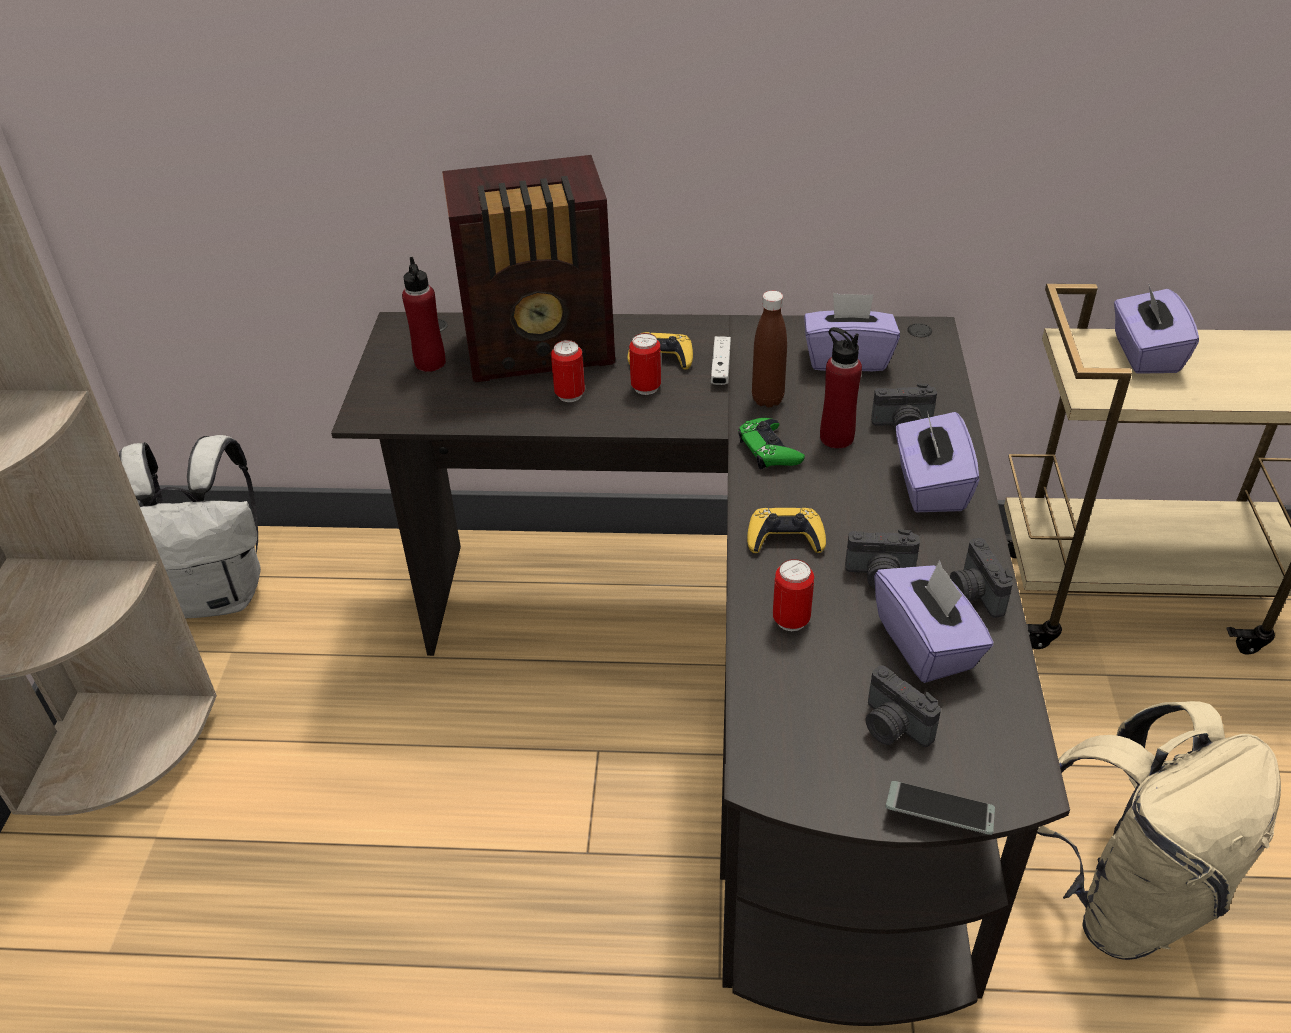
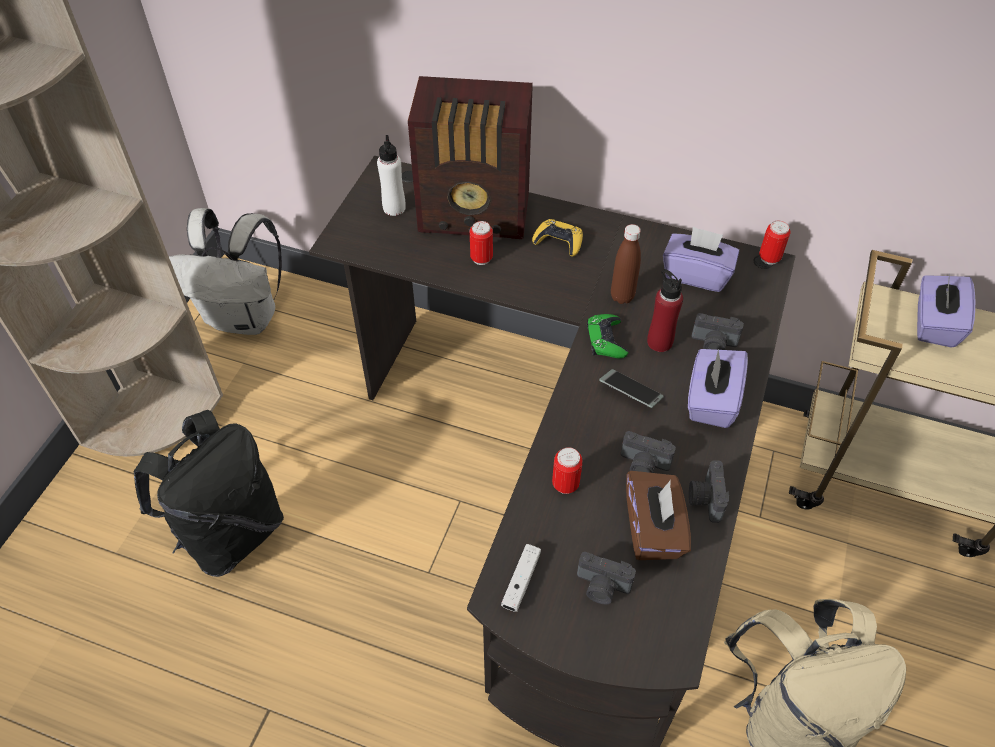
camera: 15 degrees right, 10 degrees up
red bottle [402,257,446,372] -> white bottle [377,135,406,216]
can [629,333,661,395] -> can moved to [759,221,791,265]
white game controller [711,336,731,385] -> white game controller moved to [501,544,541,612]
yellow game controller [747,508,826,553] -> none
camera [866,665,941,747] -> camera turned 45 degrees counterclockwise [577,552,636,605]
purple tissue box [874,560,994,683] -> brown tissue box [626,471,691,560]
phone [885,781,995,835] -> phone moved to [599,369,664,408]
none -> black backpack [133,410,284,577]

